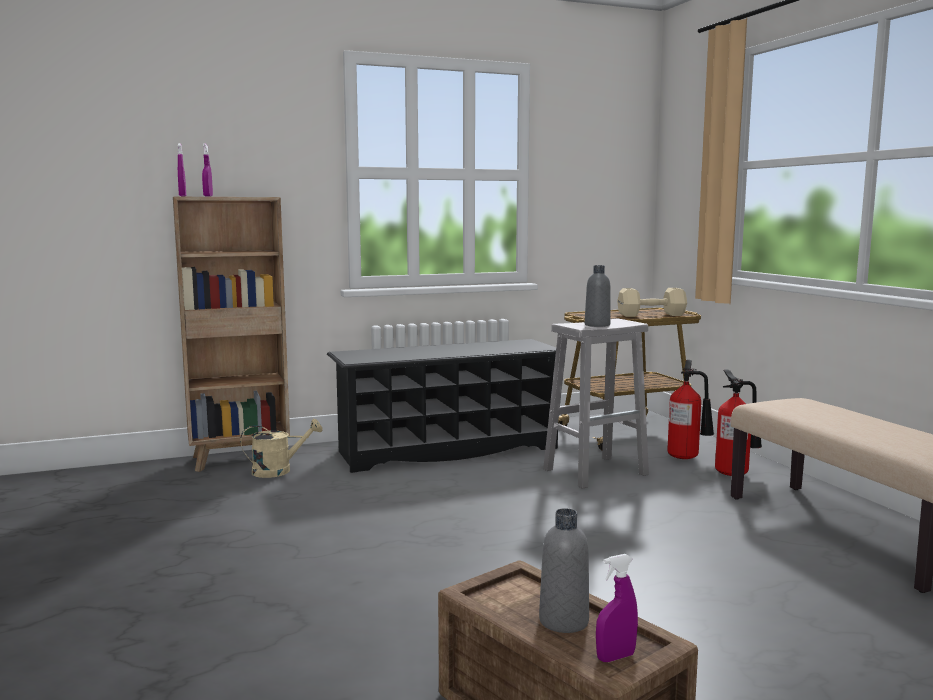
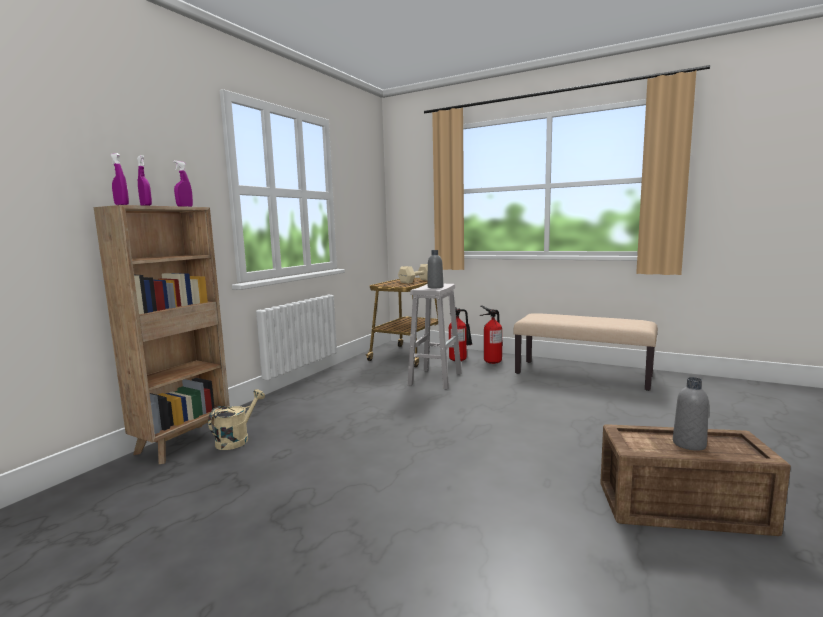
camera: 40 degrees left, 0 degrees up
black shoe rack [327,339,558,473] -> none
purple spray bottle [596,554,638,662] -> purple spray bottle moved to [173,161,193,207]

